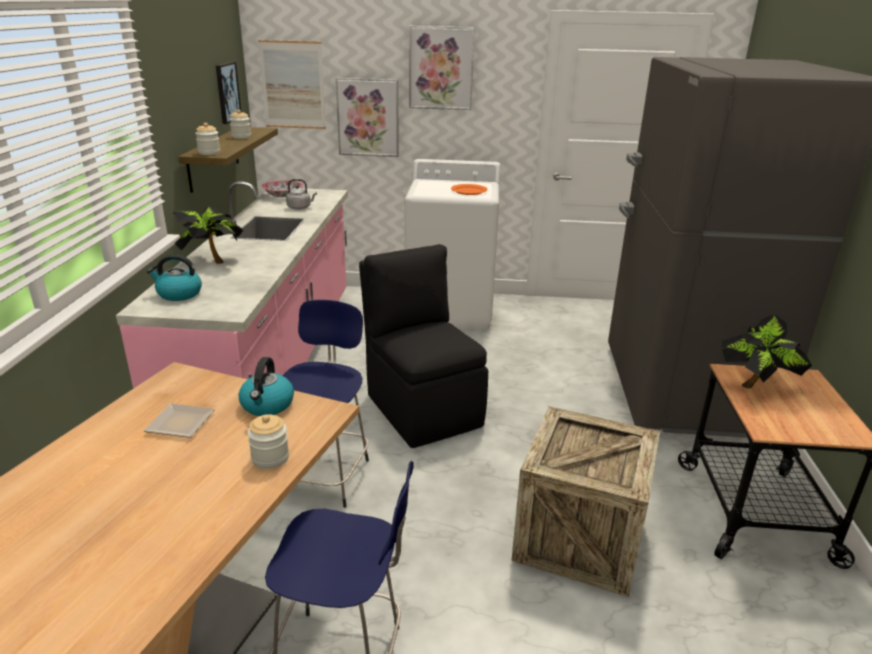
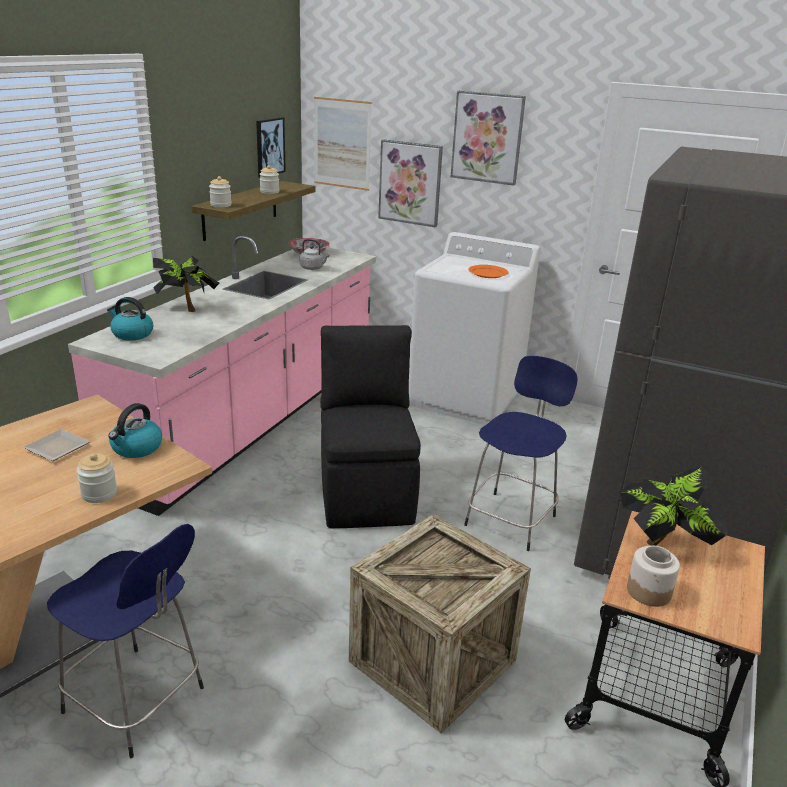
camera: 20 degrees right, 0 degrees up
blue stool [282,300,369,508] -> blue stool moved to [464,356,578,551]
none -> jar [627,546,680,607]

